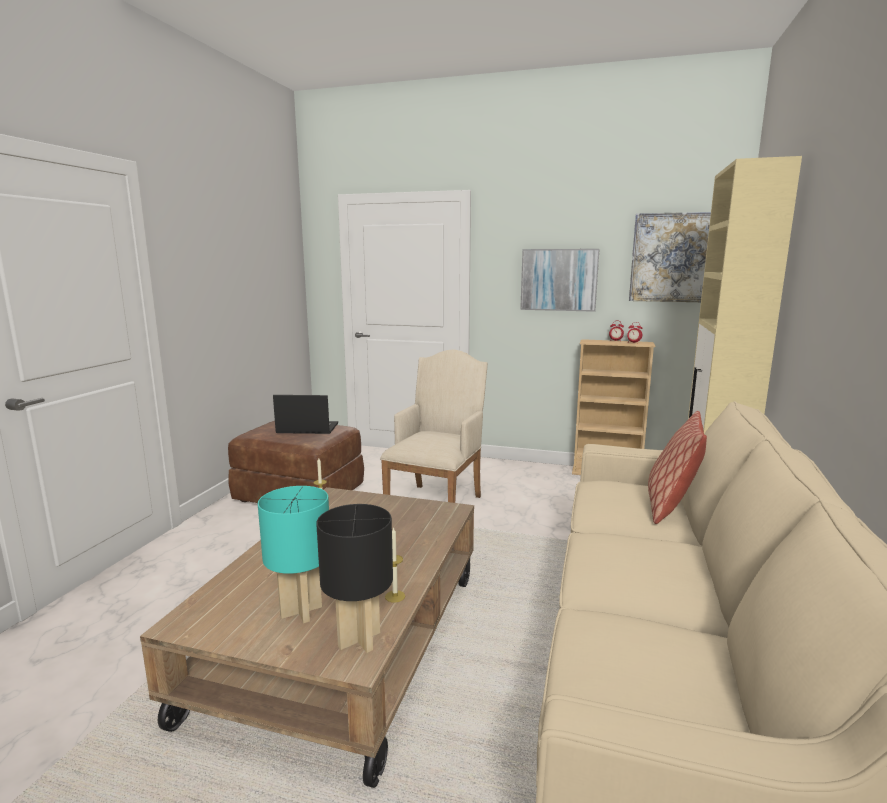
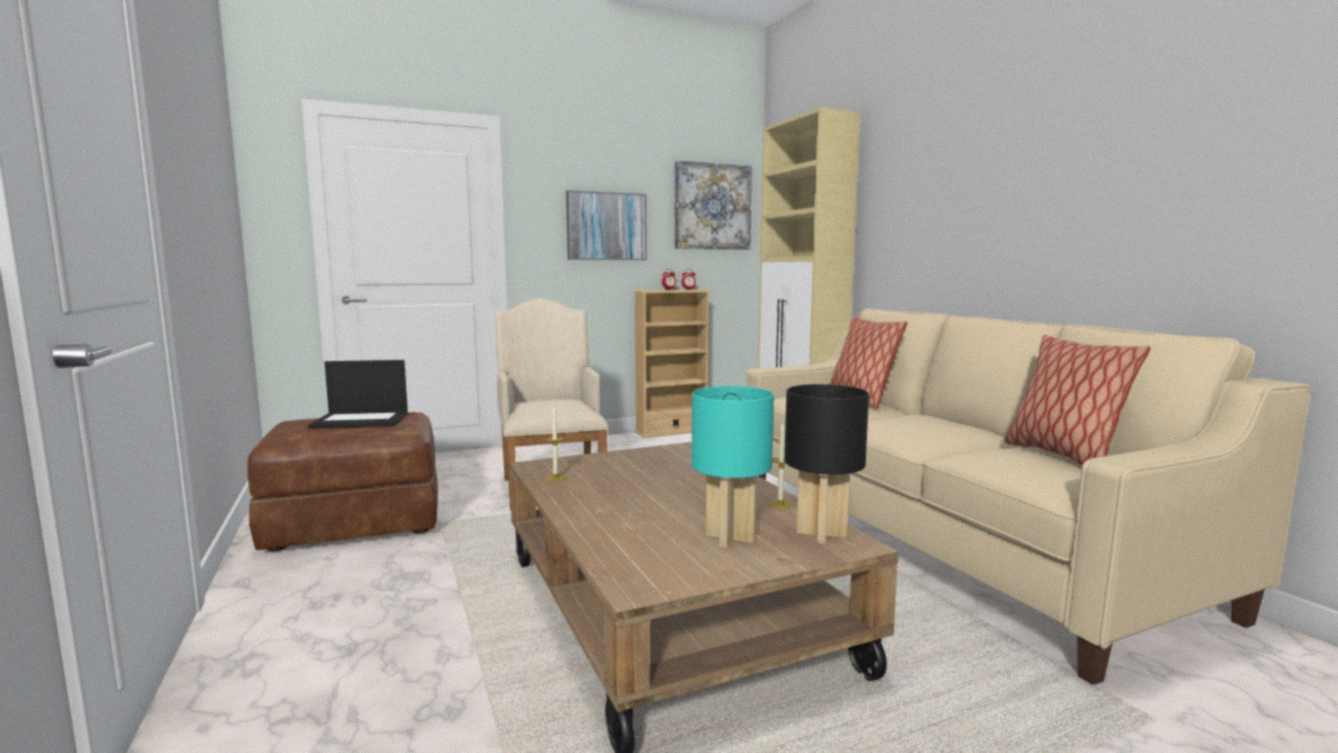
camera: 40 degrees left, 5 degrees down
laptop [273,395,338,434] -> laptop turned 150 degrees counterclockwise [308,360,408,429]
none -> pillow [1004,335,1150,465]

